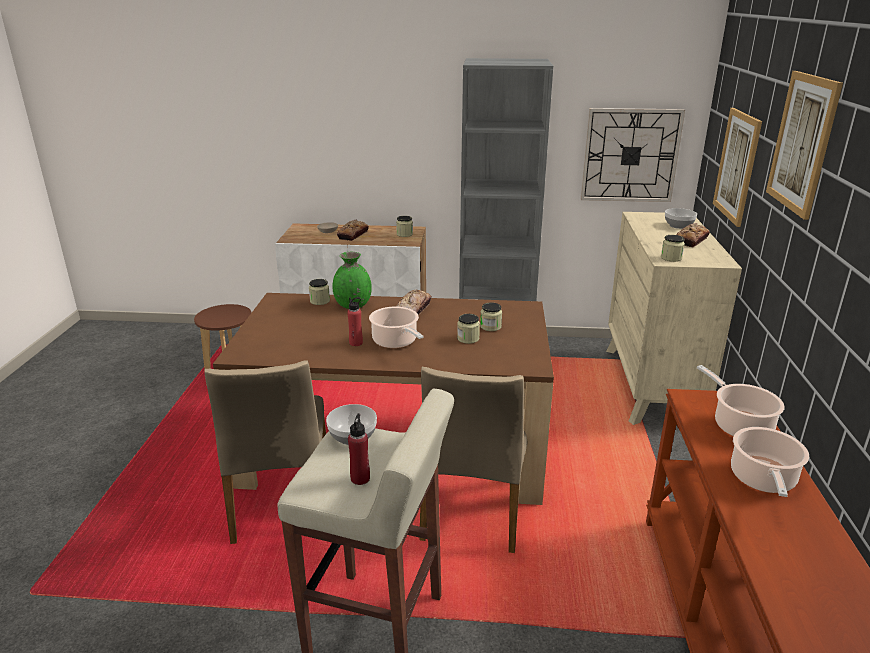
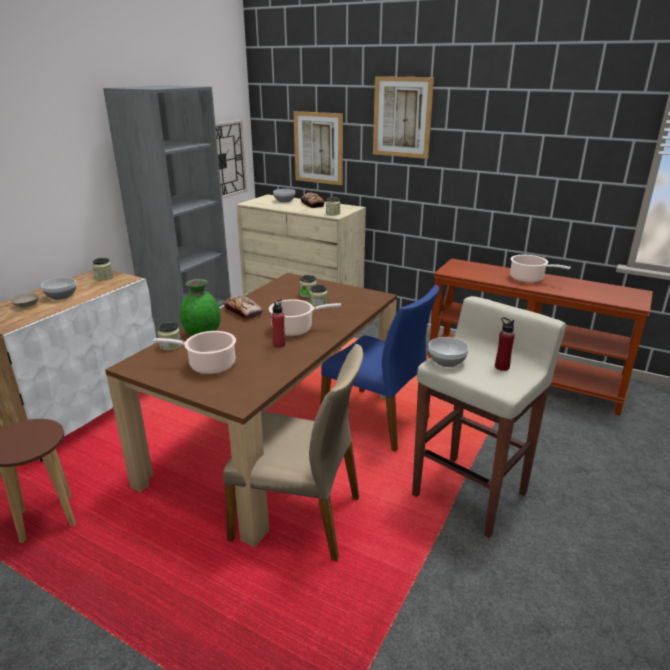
camera: 65 degrees left, 0 degrees up
bread [337,220,369,241] -> bowl [41,277,76,300]
beige chair [419,367,528,553] -> blue chair [320,285,439,452]
cooking pot [697,365,785,436] -> cooking pot moved to [153,331,236,374]

